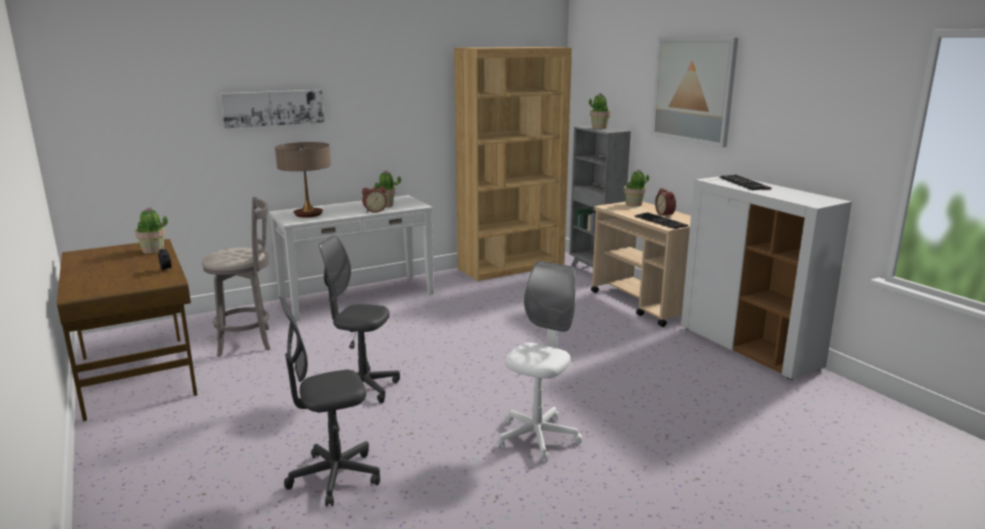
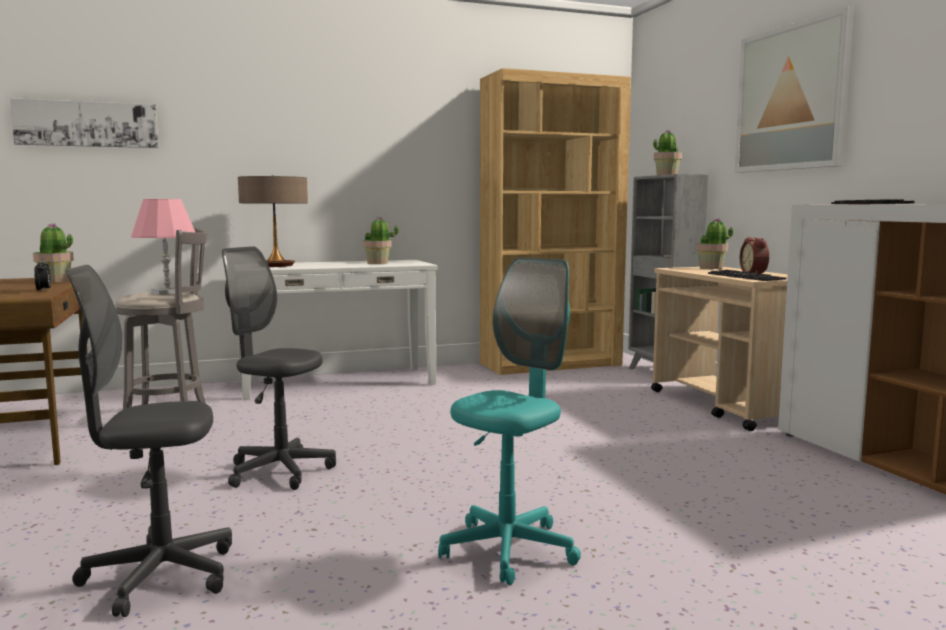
camera: 10 degrees right, 10 degrees down
picture [220,90,324,128] -> picture moved to [10,98,159,148]
alarm clock [362,186,387,213] -> none
white office chair [498,261,582,461] -> turquoise office chair [438,257,581,585]
none -> pink table lamp [131,199,195,295]

